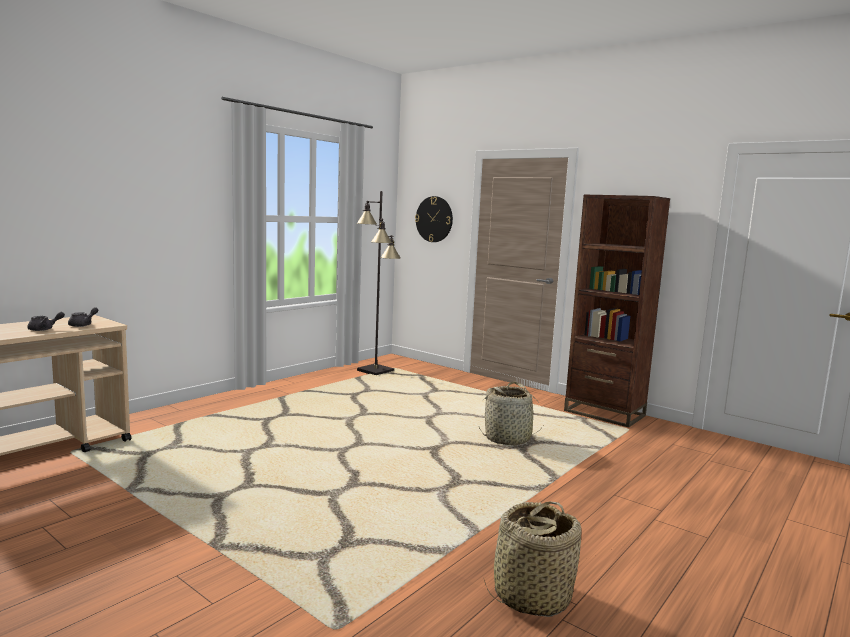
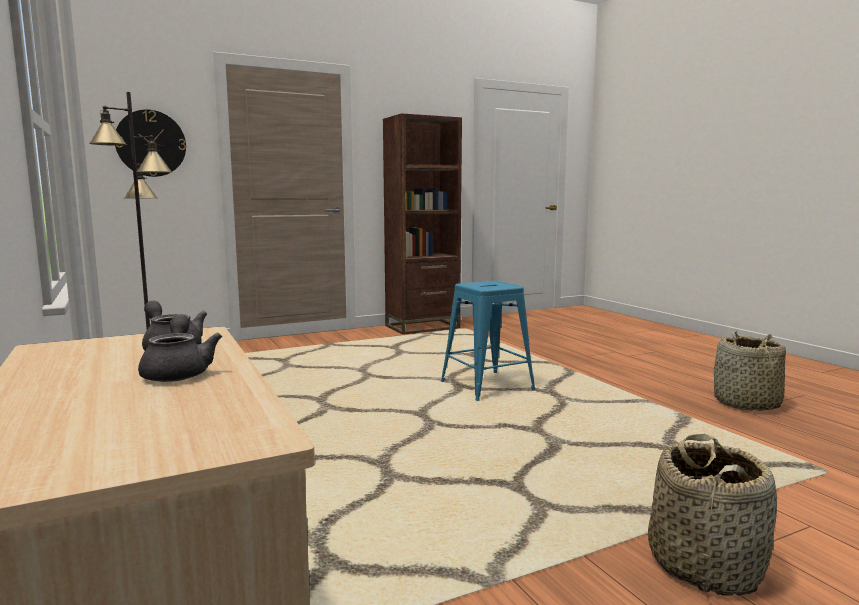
camera: 65 degrees left, 0 degrees up
basket [479,382,545,445] -> basket moved to [648,434,777,596]
none -> blue stool [441,281,535,401]

